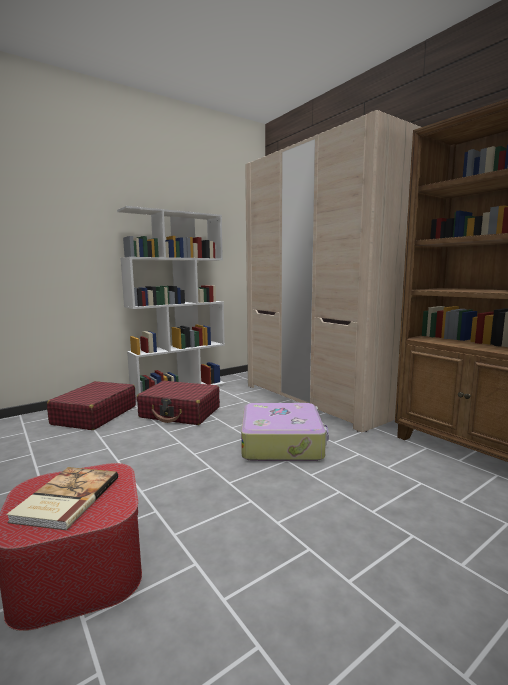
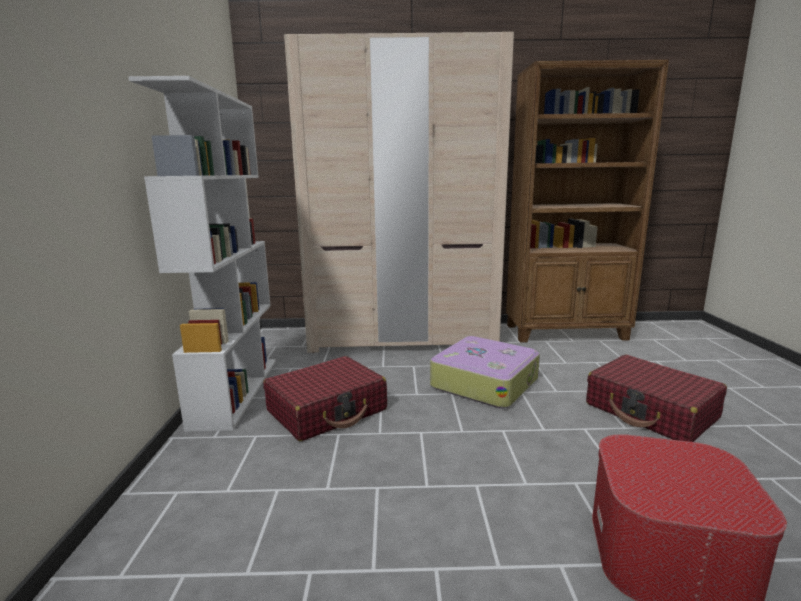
camera: 55 degrees left, 5 degrees up
book [6,467,118,530] -> none
red suitcase [47,381,136,430] -> red suitcase moved to [586,354,727,442]

